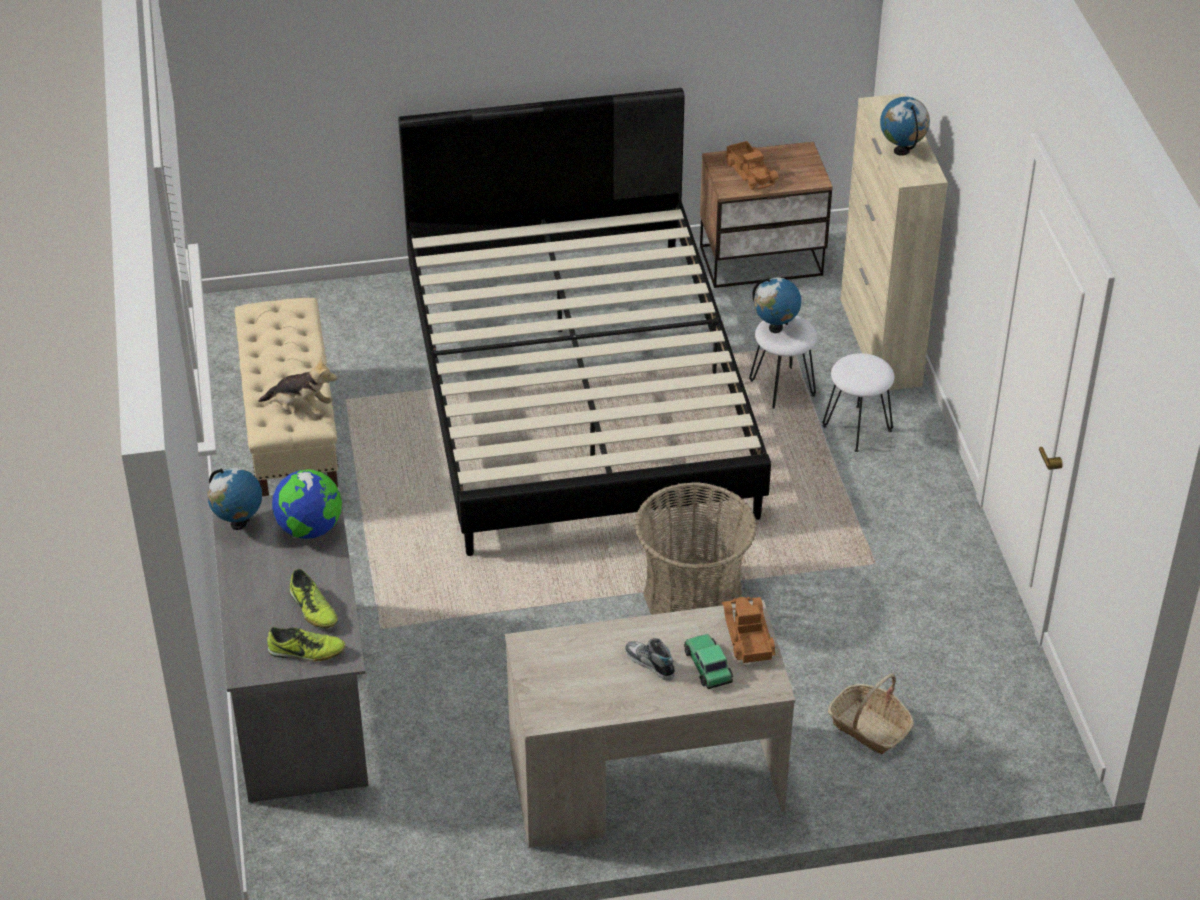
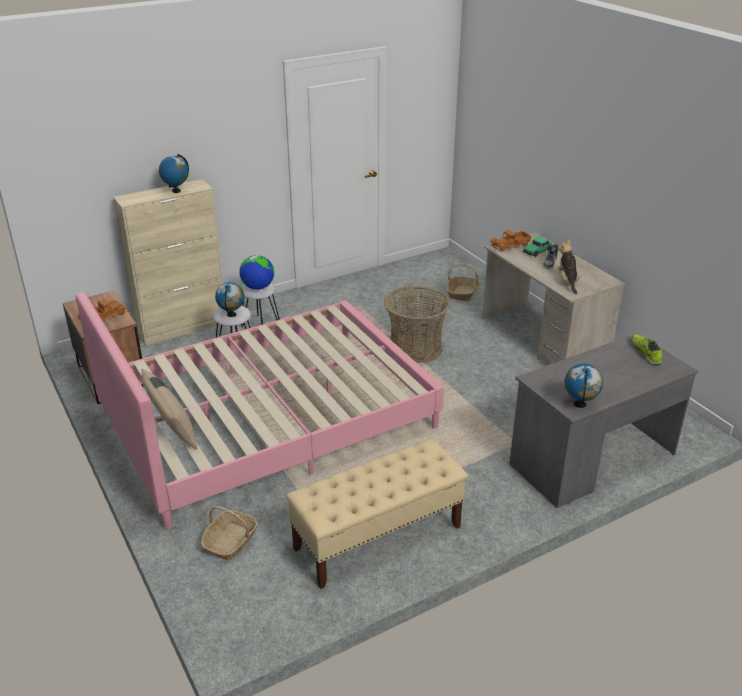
camera: 110 degrees left, 10 degrees down
plush toy [258,357,337,416] -> plush toy moved to [558,239,582,294]
globe [272,469,342,539] -> globe moved to [239,255,274,290]
shoe [290,569,338,629] -> none
black bed [398,88,771,556] -> pink bed [76,292,444,530]
none -> beige pillow [142,369,197,449]
none -> basket [201,506,258,560]

